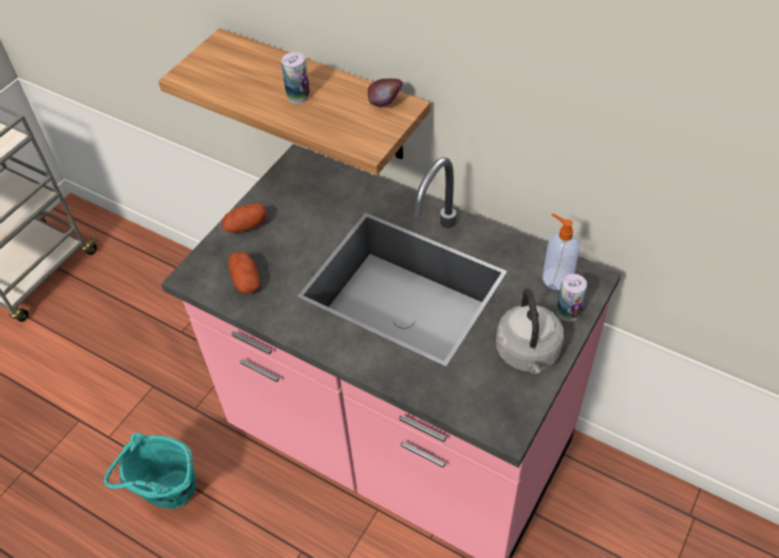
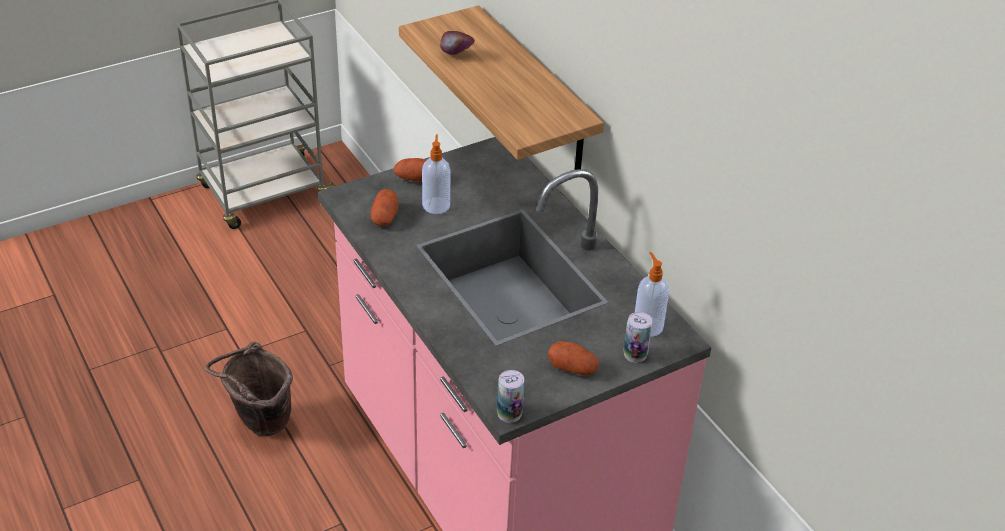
camera: 25 degrees right, 10 degrees down
turquoise bucket [104,433,196,509] -> brown bucket [205,341,293,436]
can [281,52,310,104] -> can moved to [497,370,525,423]
apple [368,79,403,106] -> apple moved to [440,31,475,55]
grey kettle [496,289,564,373] -> potato [548,341,599,375]
none -> soap dispenser [422,134,450,214]

